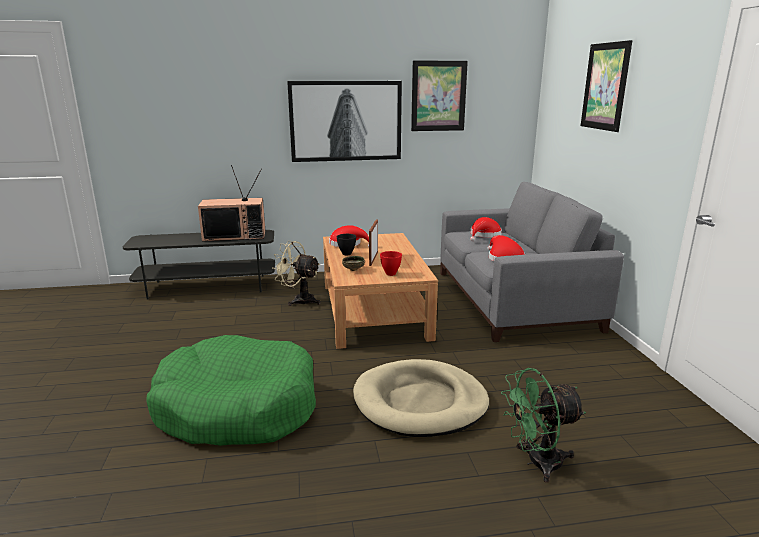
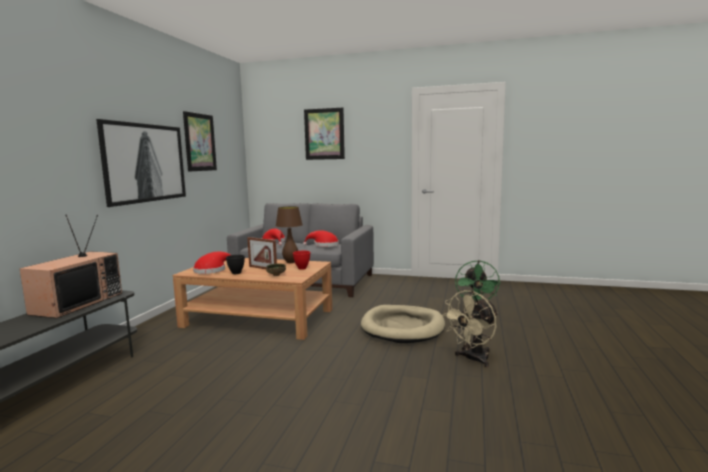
camera: 65 degrees left, 10 degrees down
green dog bed [146,335,316,446] -> none
beige fan [272,241,321,306] -> beige fan moved to [441,290,498,367]
none -> brown table lamp [276,206,303,263]

